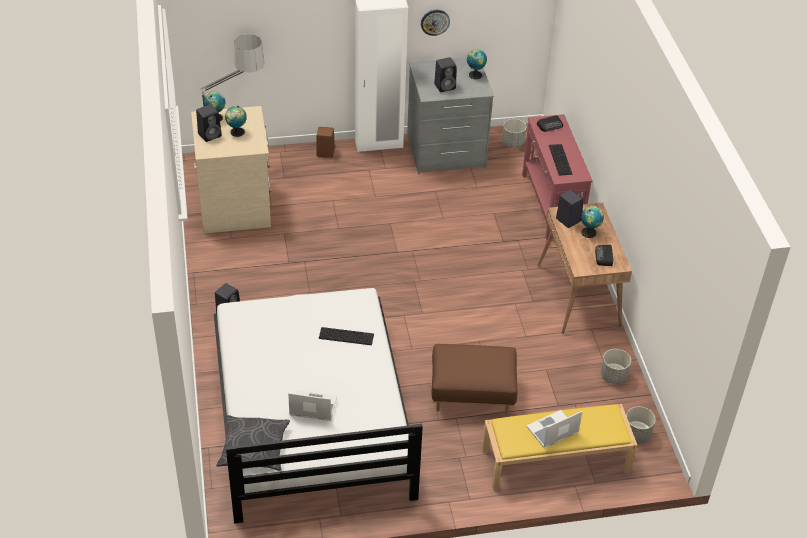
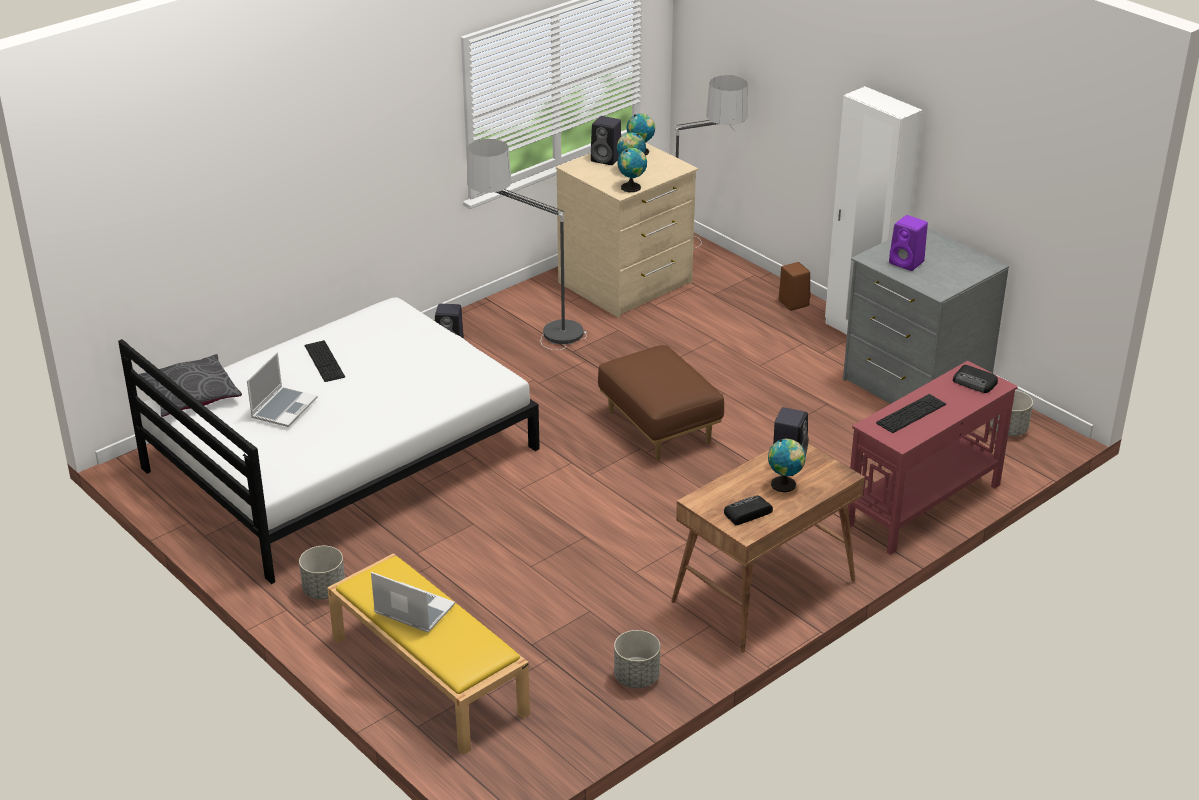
camera: 60 degrees right, 10 degrees down
laptop [288,390,337,421] -> laptop turned 45 degrees clockwise [247,352,317,427]
keyboard [319,327,374,345] -> keyboard moved to [305,340,345,382]
wall clock [421,10,450,36] -> none
brown ottoman [432,344,517,415] -> brown ottoman moved to [598,345,724,461]
black speaker [434,57,457,92] -> purple speaker [889,215,928,271]
globe [467,49,487,79] -> globe moved to [617,148,647,192]
grey planter [626,407,655,444] -> grey planter moved to [299,546,345,600]
none -> floor lamp [467,139,587,350]

